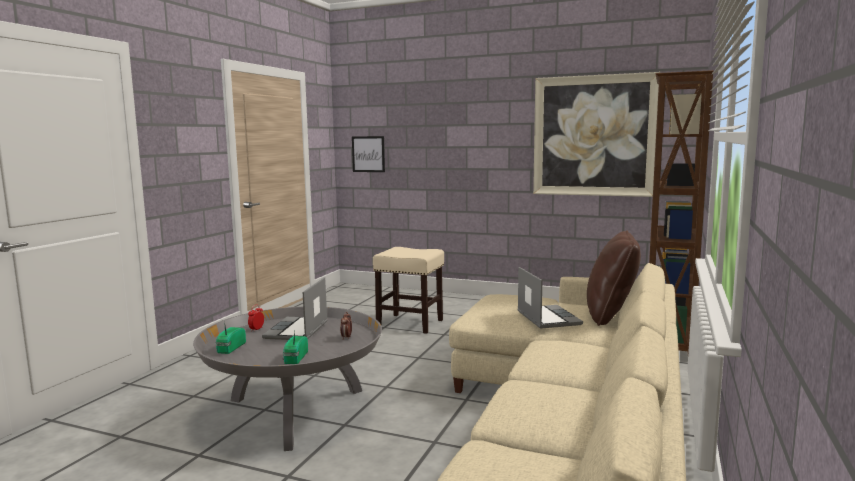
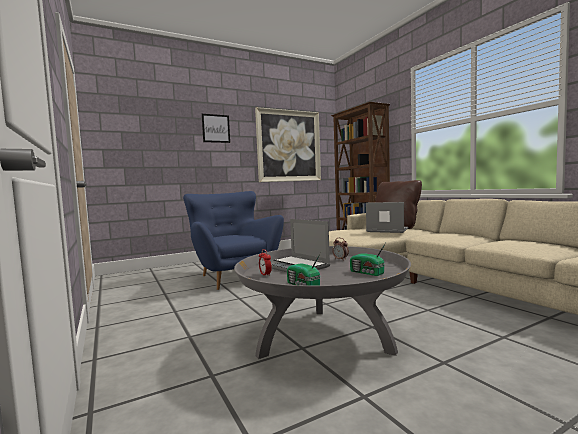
camera: 50 degrees left, 5 degrees down
picture [352,136,385,172] -> picture moved to [202,114,230,143]
beige stool [373,247,444,334] -> blue armchair [183,191,284,290]

